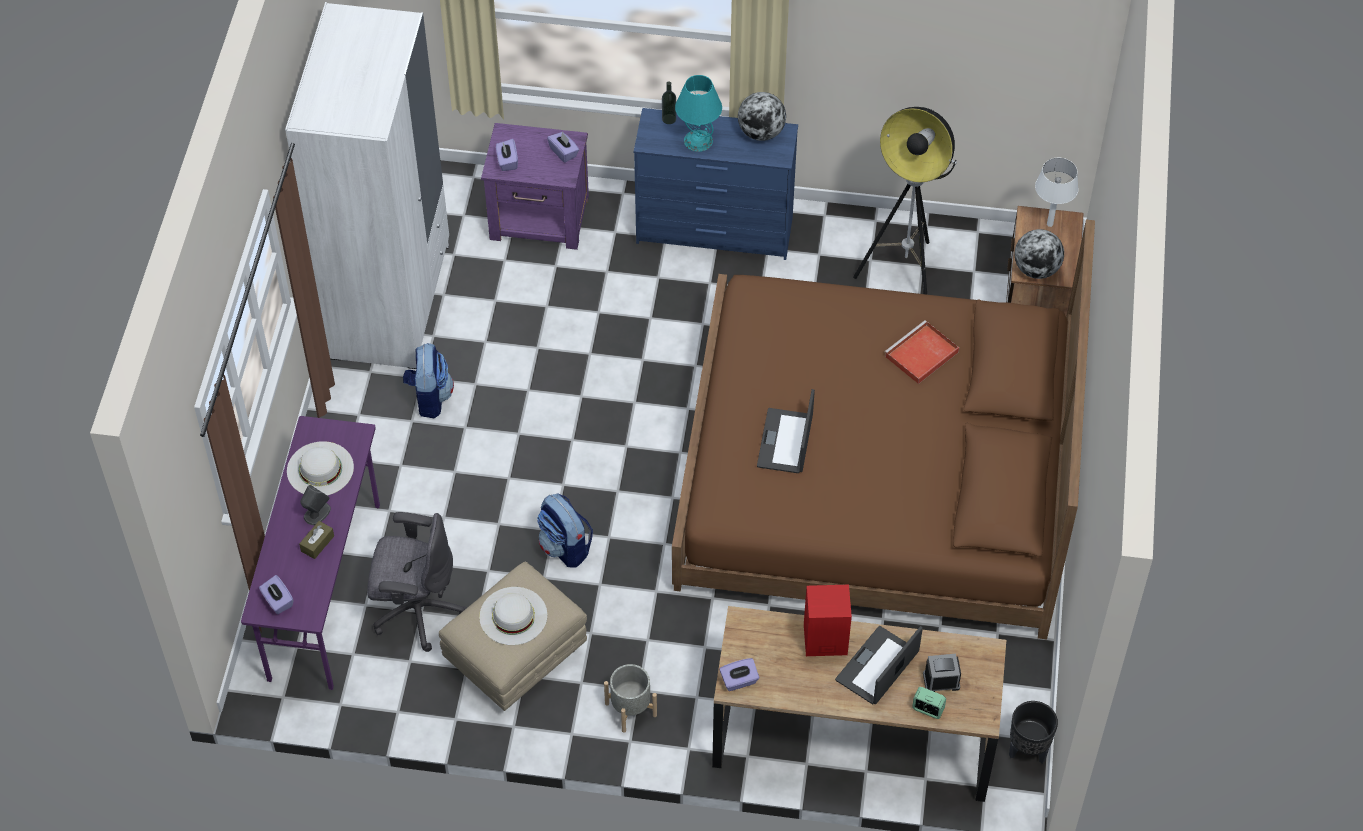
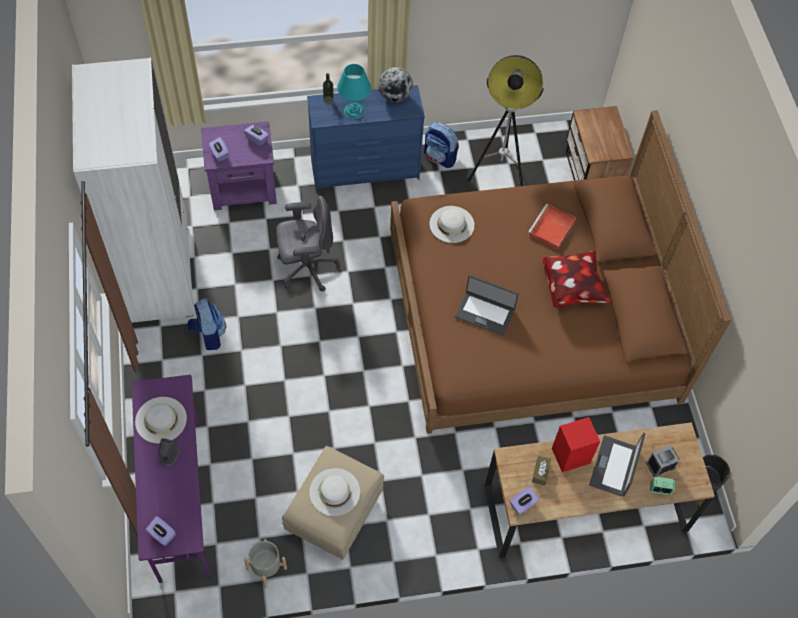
camera: 20 degrees left, 5 degrees up
brown tissue box [299,521,334,559] -> brown tissue box moved to [532,456,551,485]
grey office chair [367,512,467,652] -> grey office chair moved to [276,196,339,291]
backpack [537,493,593,567] -> backpack moved to [424,122,459,168]
grey planter [604,664,657,733] -> grey planter moved to [244,539,287,588]
laptop [757,389,815,473] -> laptop turned 60 degrees counterclockwise [455,275,518,335]
globe [1015,229,1064,279] -> none
white table lamp [1035,158,1079,227] -> none
none -> white hat [430,206,475,243]
none -> pillow [543,250,611,309]

